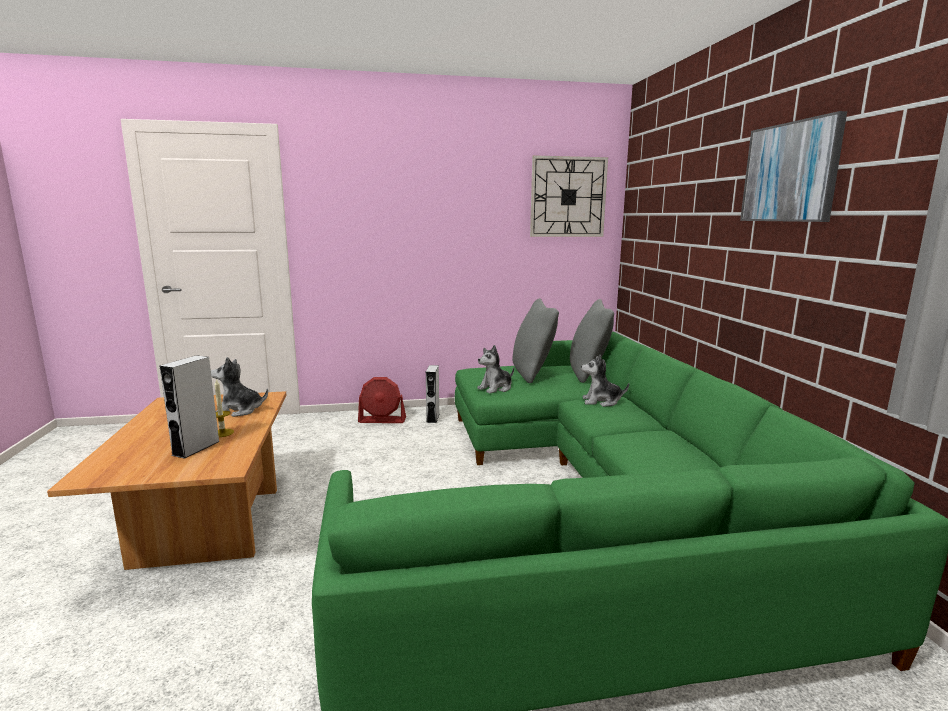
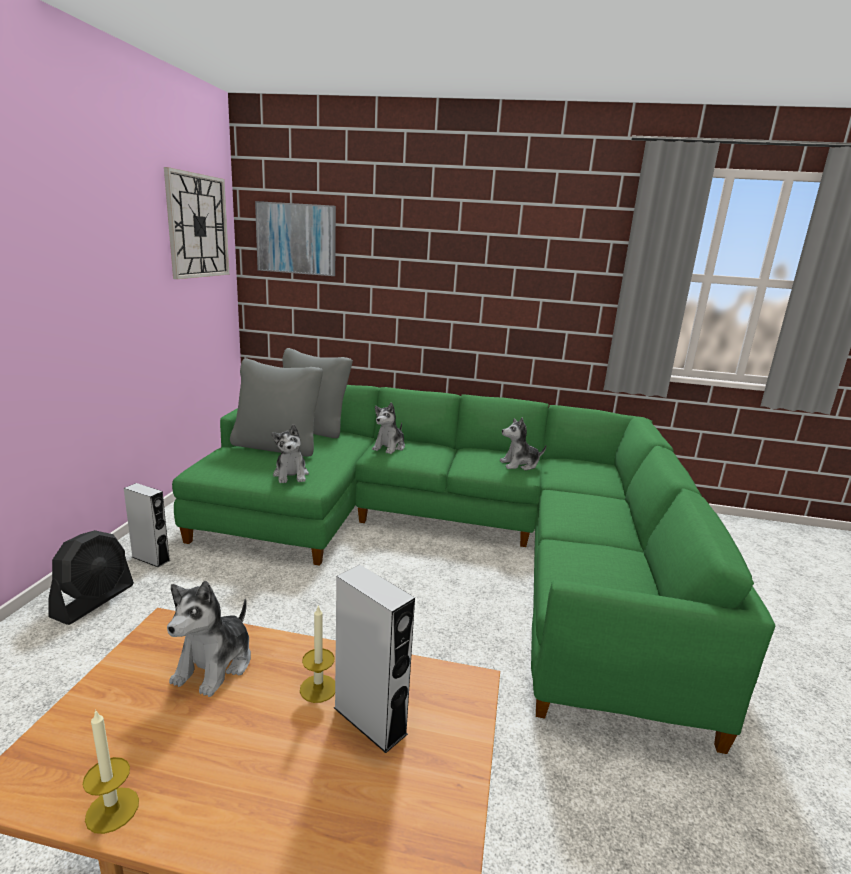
camera: 70 degrees left, 5 degrees up
red fan [358,377,406,423] -> black fan [48,530,134,625]
picture [740,111,847,222] -> picture moved to [255,201,336,276]
none -> candle [82,709,139,834]
none -> plush toy [500,418,546,470]

